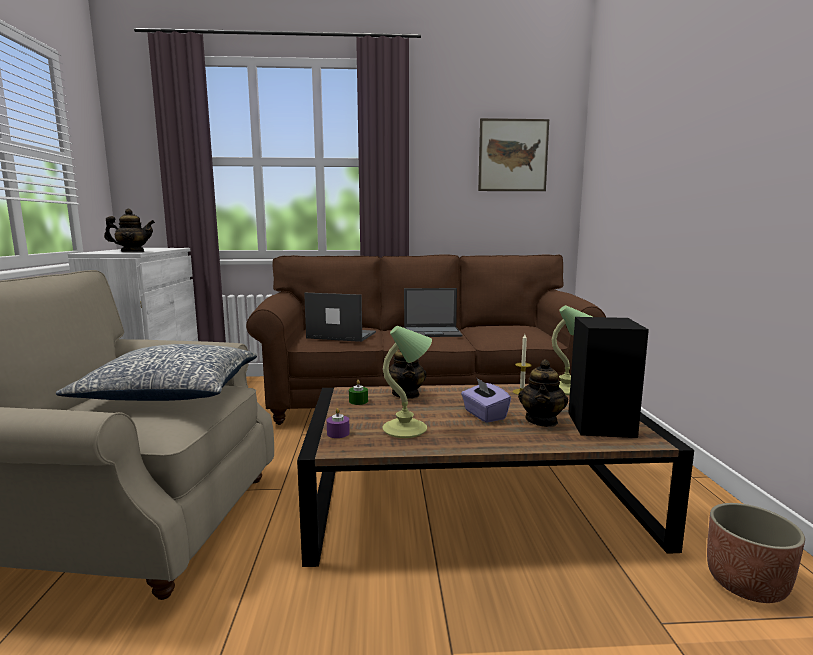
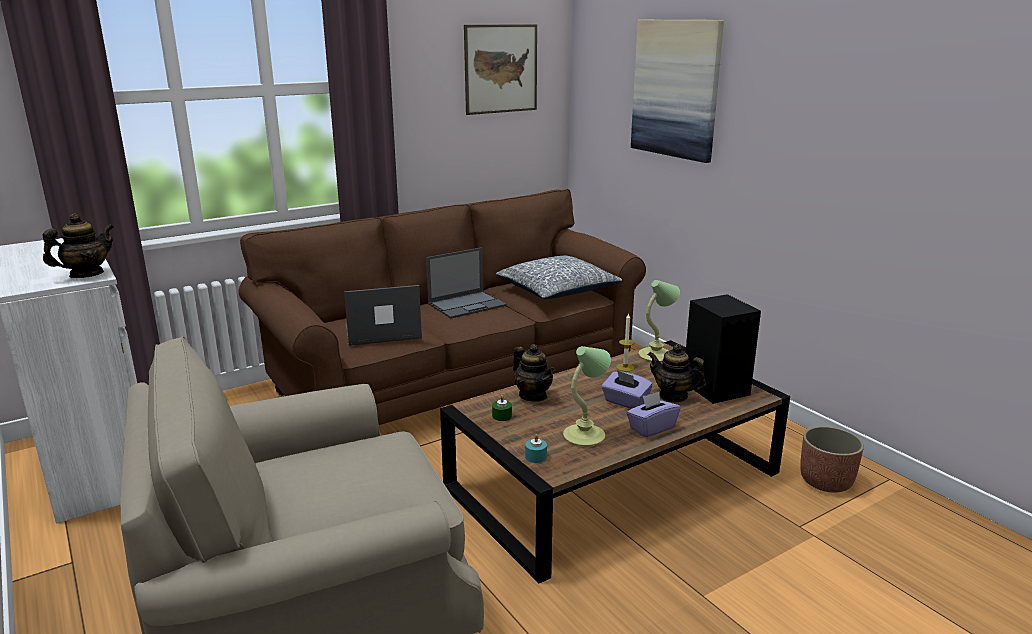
camera: 30 degrees left, 10 degrees up
pillow [56,344,257,401] -> pillow moved to [496,256,622,299]
purple candle [327,408,350,438] -> turquoise candle [525,434,547,463]
teapot [518,359,568,427] -> teapot turned 135 degrees clockwise [647,344,706,403]
none -> purple tissue box [626,392,681,438]
none -> picture [631,20,724,163]

